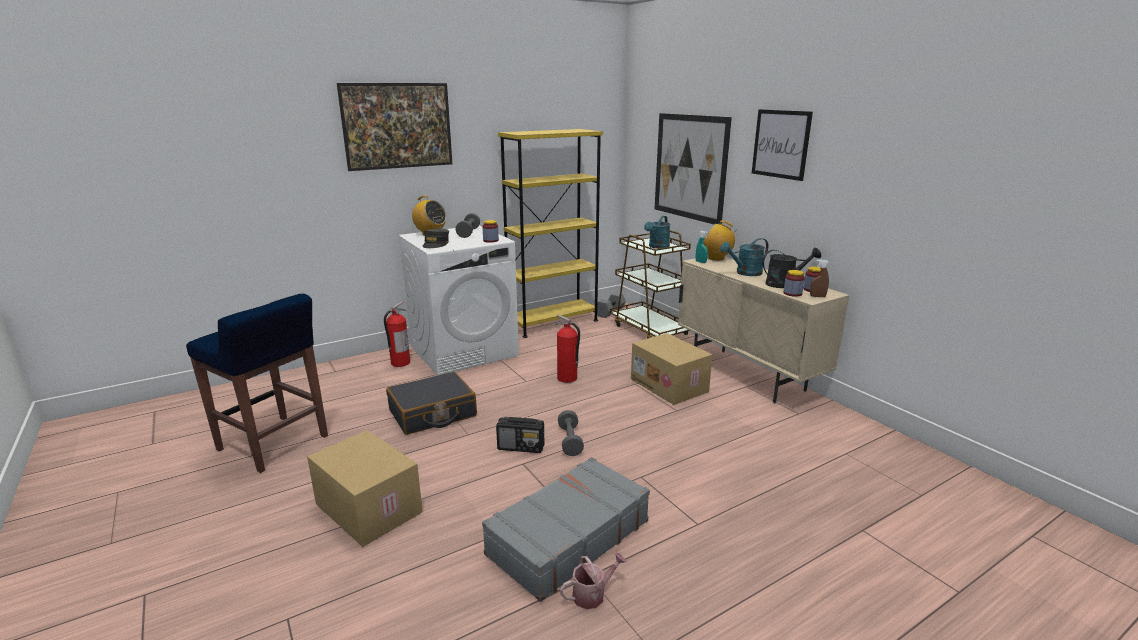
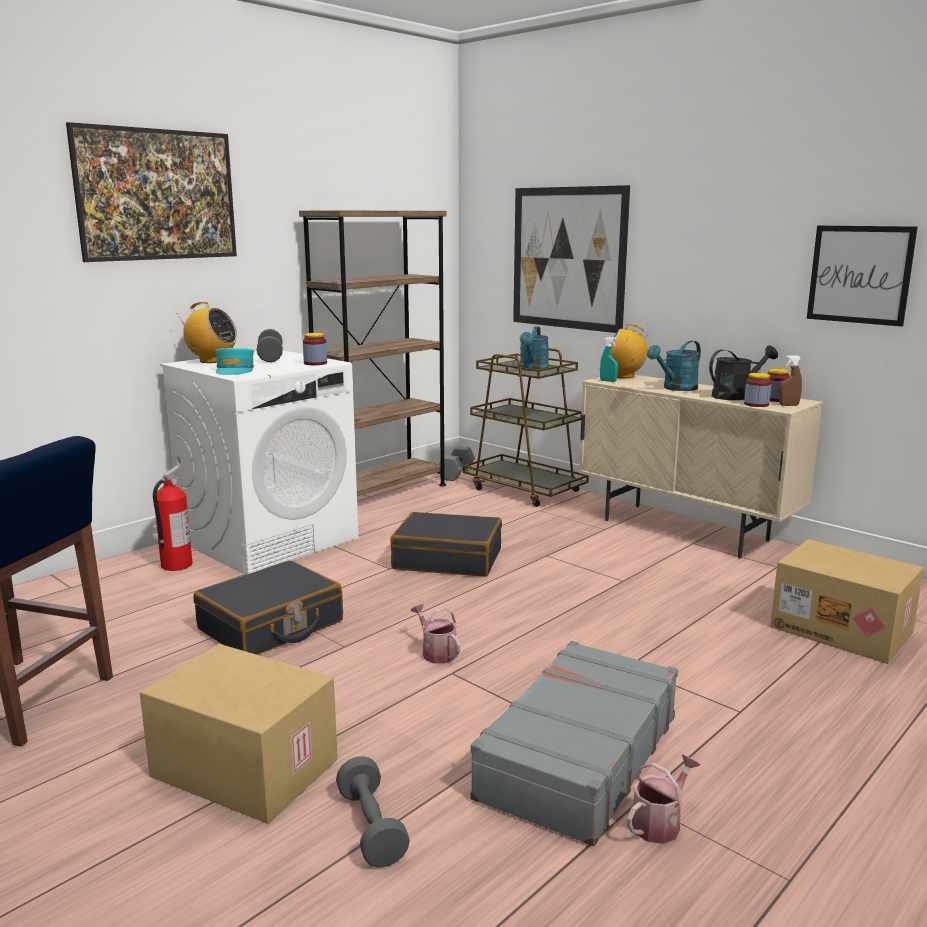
camera: 15 degrees left, 5 degrees down
grey cap [423,229,449,248] -> turquoise cap [215,348,254,375]
radio [496,417,544,453] -> watering can [411,604,460,663]
yellow bookcase [498,129,603,338] -> brown bookcase [299,210,447,496]
fire extinguisher [556,314,580,383] -> black suitcase [390,512,502,576]
grey dumbbell [558,410,584,456] -> grey dumbbell moved to [336,756,410,867]
cardboard box [631,333,712,405] -> cardboard box moved to [770,540,924,664]
picture [752,109,813,181] -> picture moved to [807,226,918,327]

